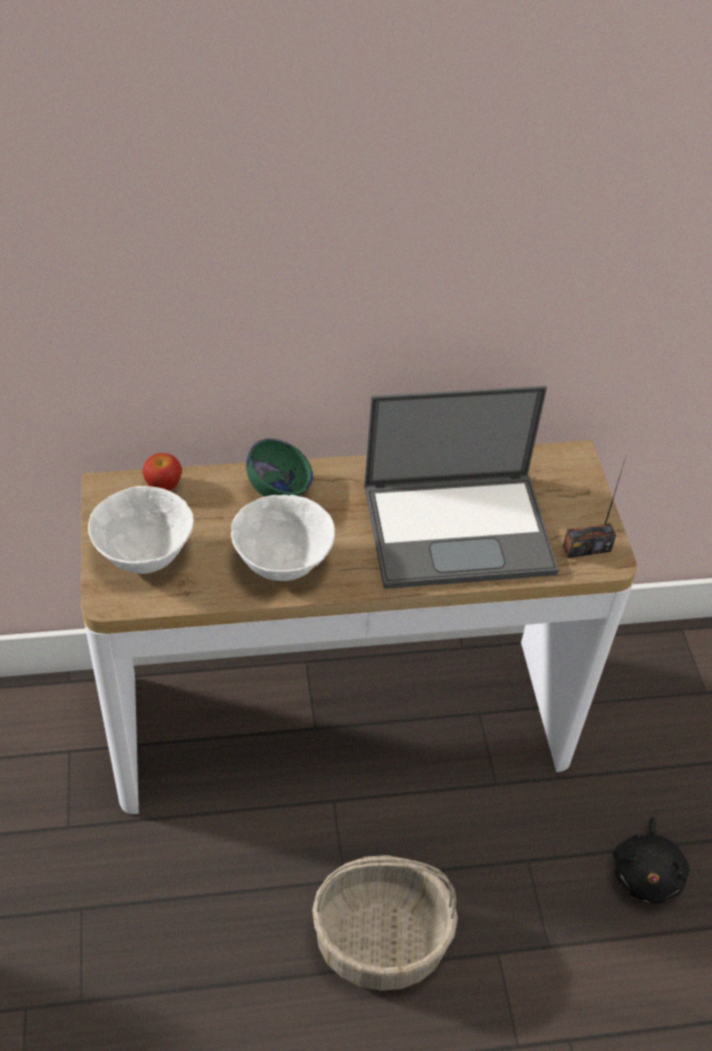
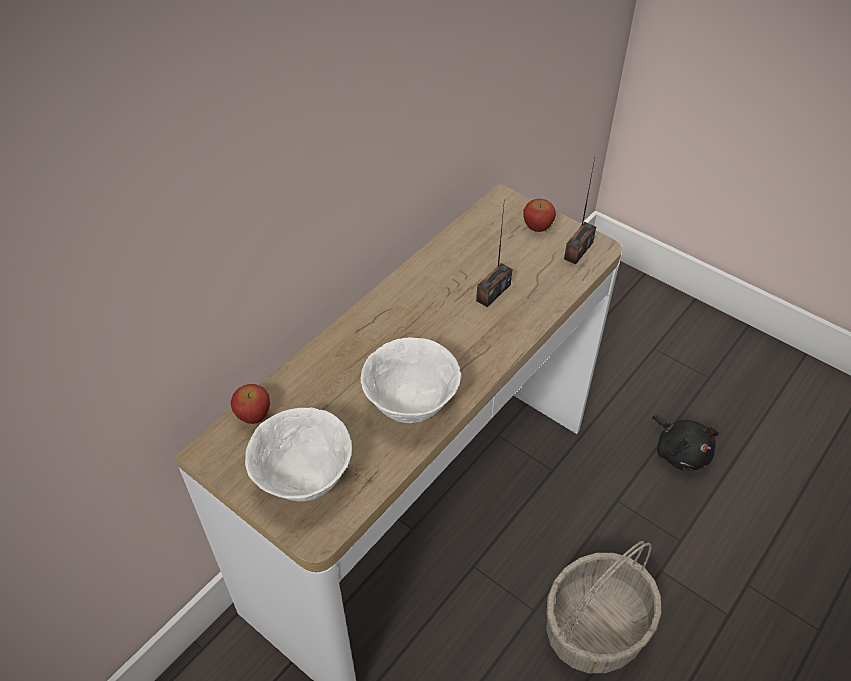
camera: 40 degrees left, 0 degrees up
green bowl [246,438,313,497] -> none
laptop [364,386,559,589] -> radio [476,198,512,307]
none -> apple [523,199,556,232]

